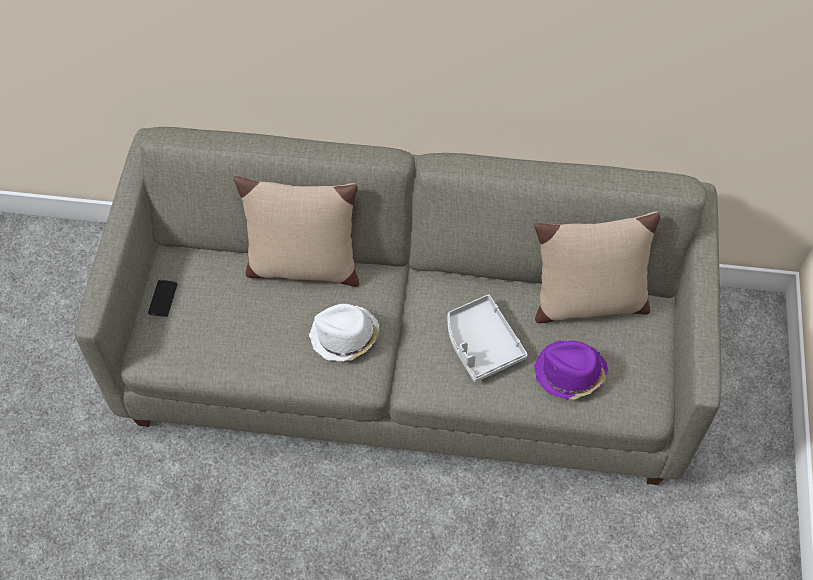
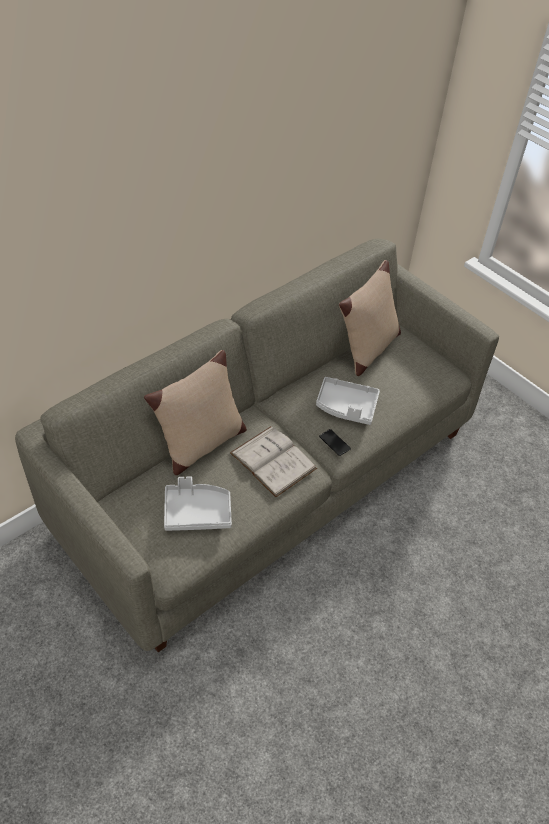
camera: 50 degrees left, 10 degrees down
phone [148,280,178,317] -> phone moved to [319,429,351,456]
white hat [309,304,379,361] -> white book [230,426,317,497]
purple hat [534,341,608,400] -> none
none -> grey tray [164,476,232,531]

